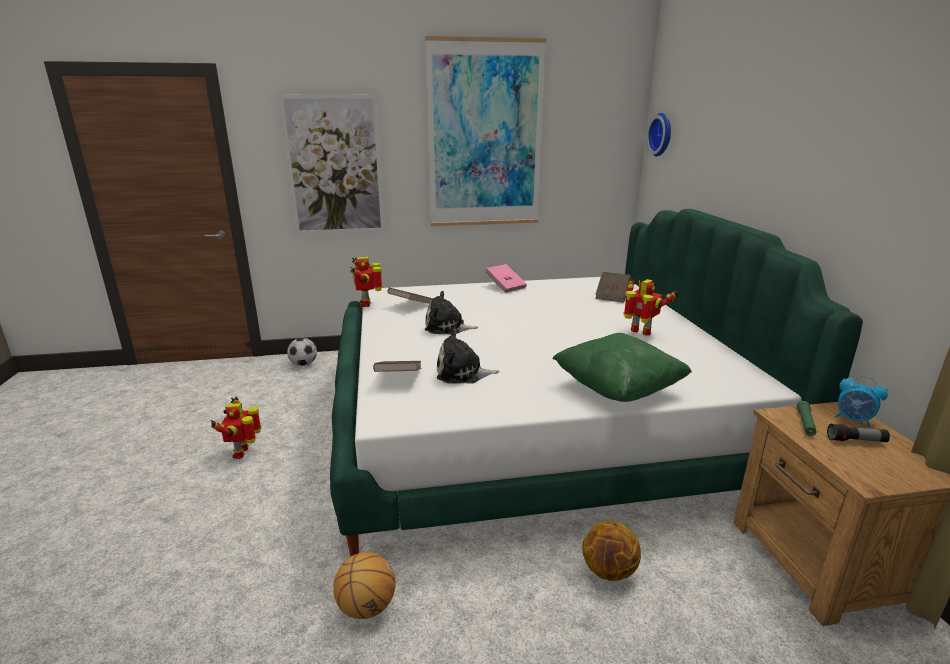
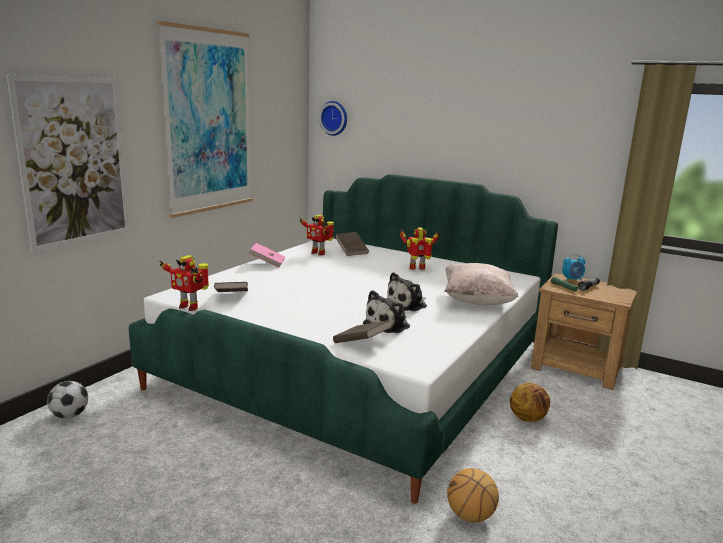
camera: 50 degrees left, 5 degrees down
toy robot [211,396,262,459] -> toy robot moved to [300,215,334,256]
plush toy [425,291,478,335] -> plush toy moved to [387,272,427,311]
green pillow [552,333,692,402] -> beige pillow [444,263,519,305]

